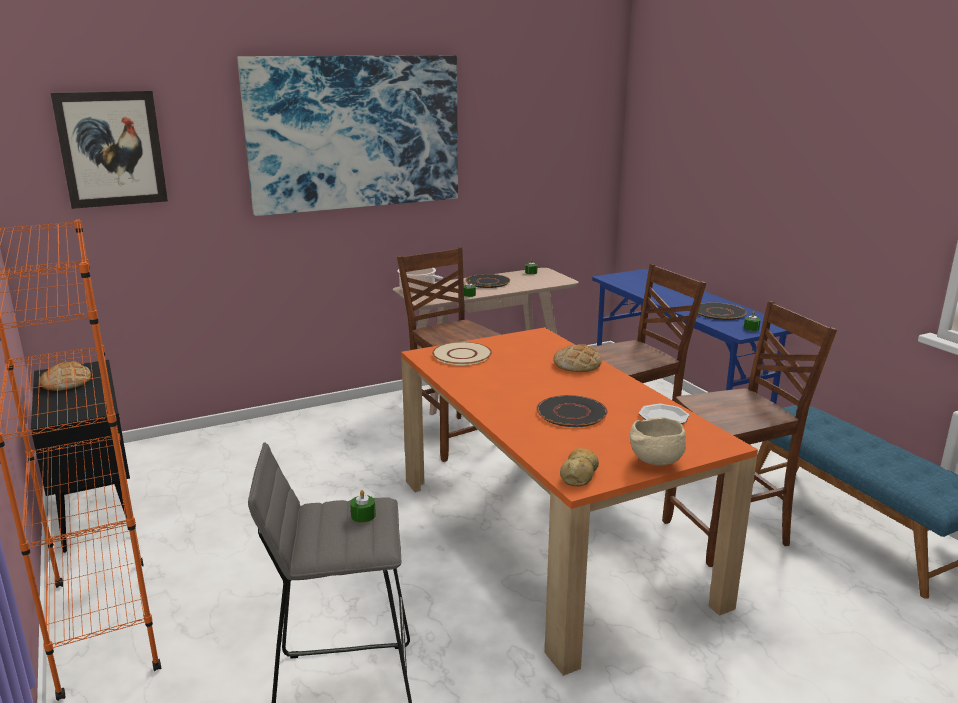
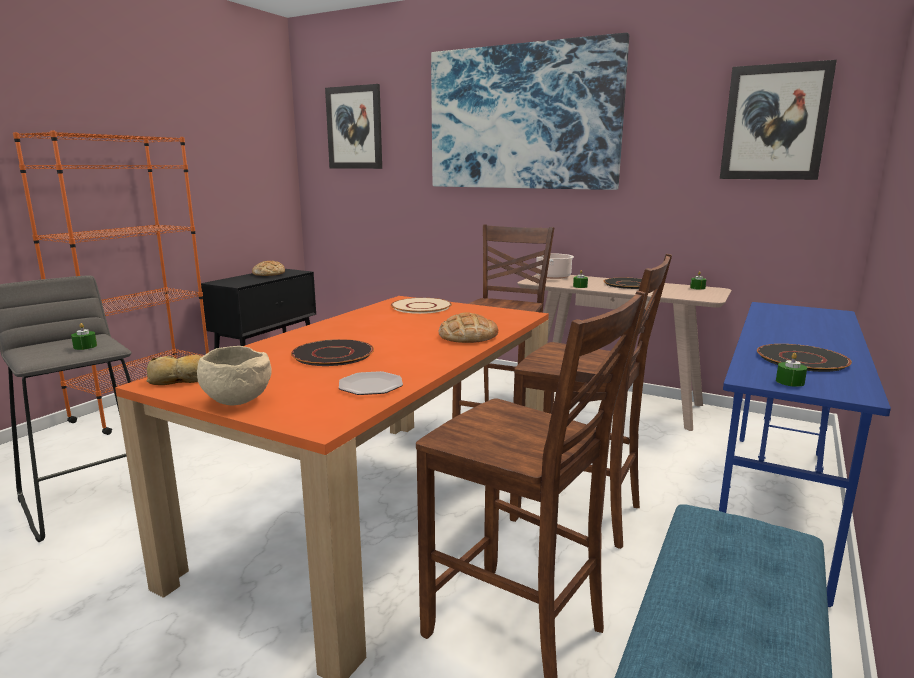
camera: 55 degrees right, 5 degrees down
none -> picture [720,60,837,180]

